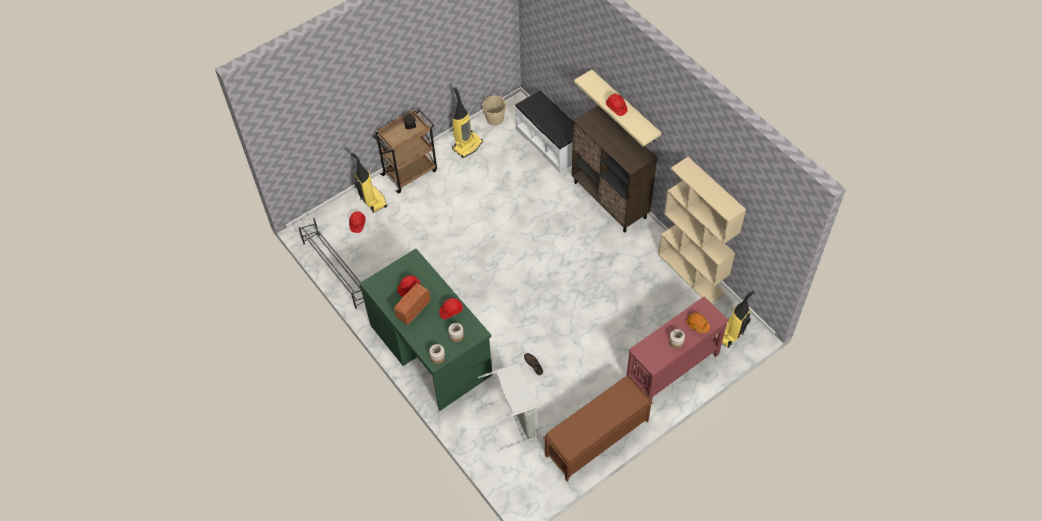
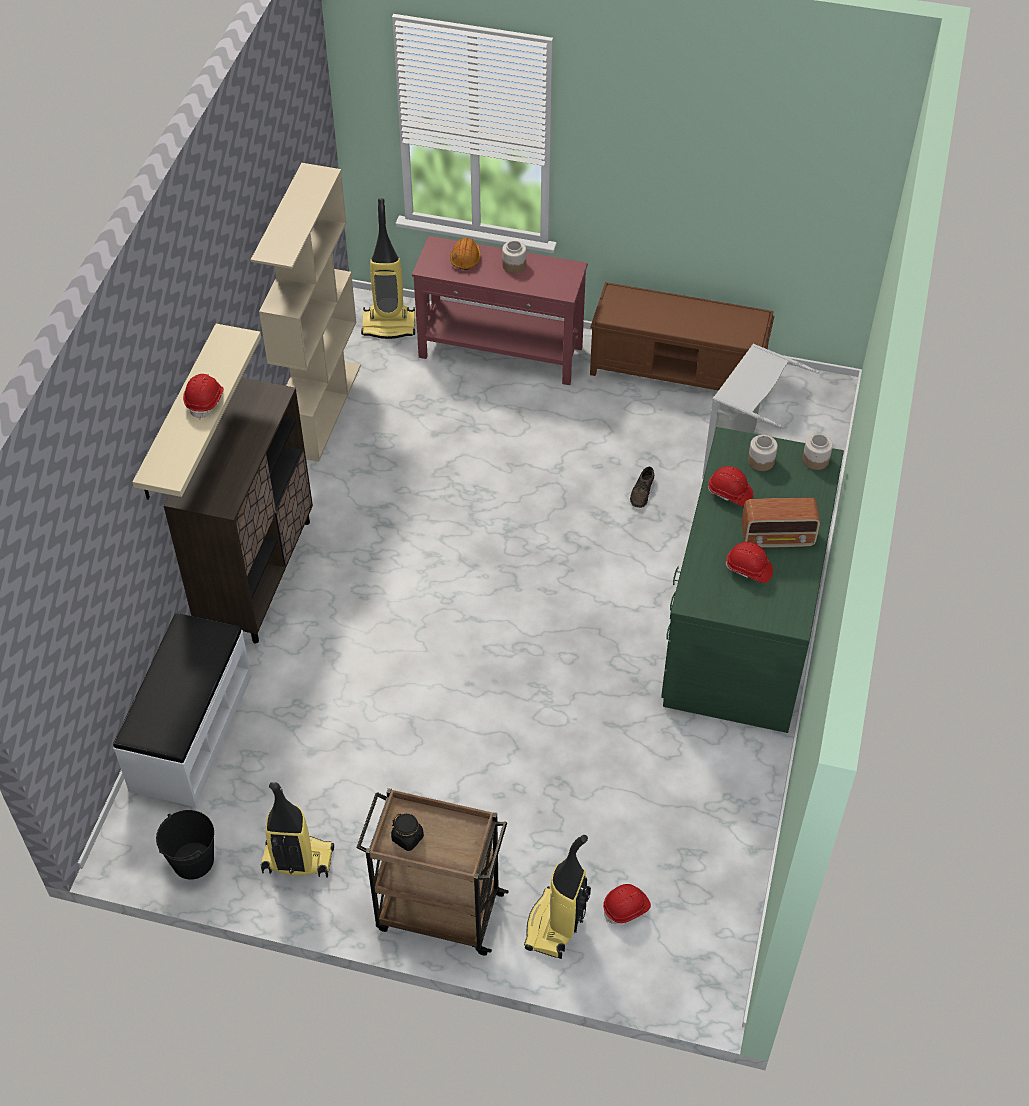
camera: 130 degrees left, 5 degrees down
grey shoe rack [298,218,364,309] -> none
beige bucket [482,95,506,126] -> black bucket [156,810,214,880]

